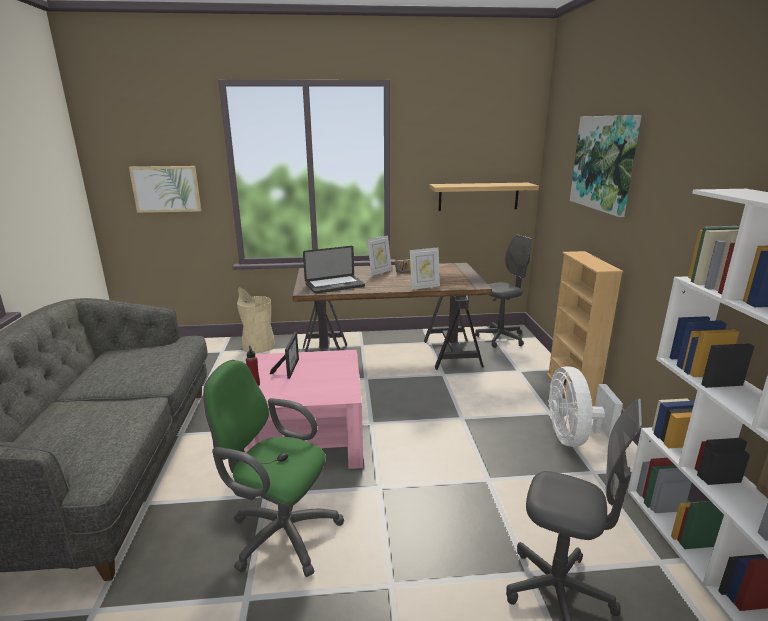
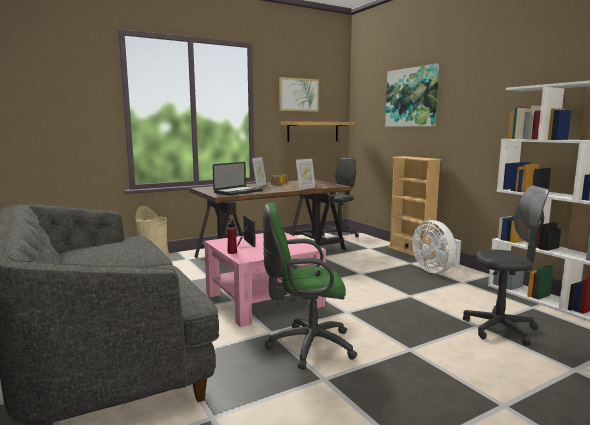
camera: 25 degrees left, 10 degrees down
picture [129,166,201,213] -> picture moved to [279,77,319,112]

